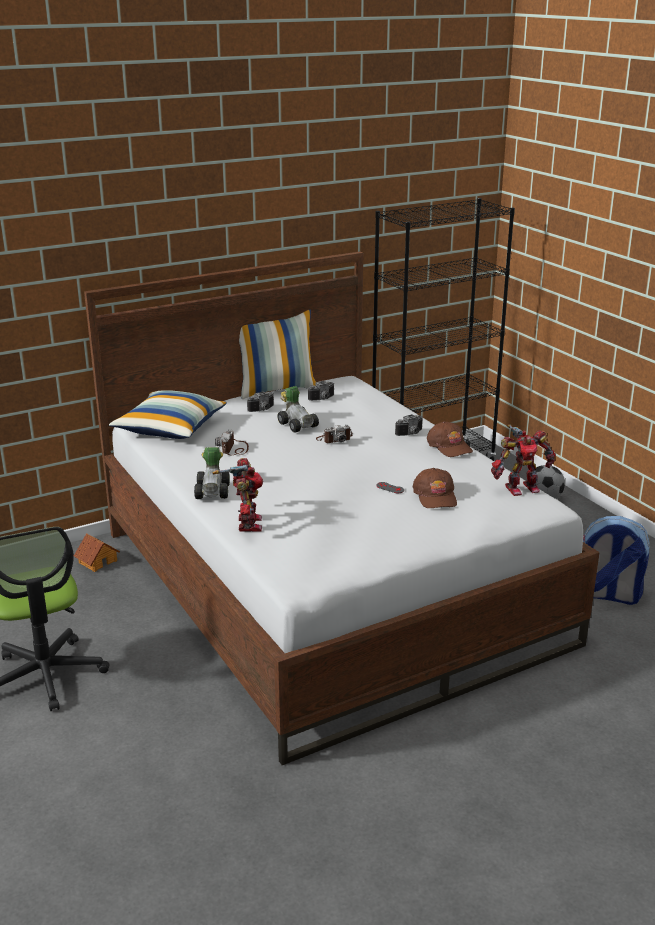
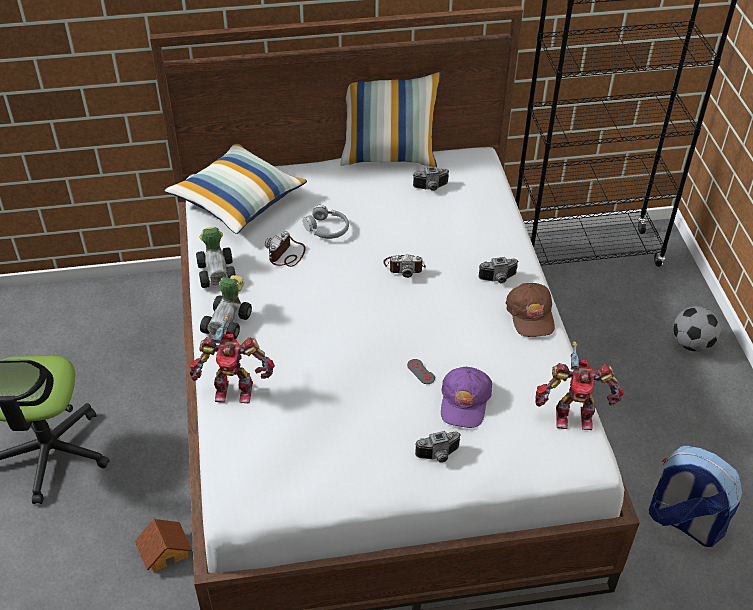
camera: 20 degrees right, 20 degrees up
toy house [74,533,120,572] -> toy house moved to [135,518,192,573]
toy robot [212,458,263,532] -> toy robot turned 75 degrees clockwise [190,316,275,403]
camera [247,391,274,412] -> camera moved to [415,431,461,463]
toy car [277,386,319,433] -> toy car moved to [196,227,236,288]
brown cap [412,468,457,508] -> purple cap [441,367,492,428]
none -> grey headphones [303,205,349,239]

